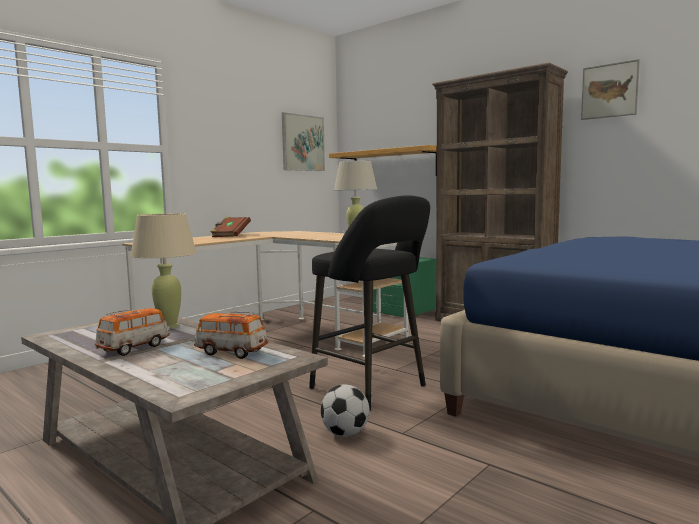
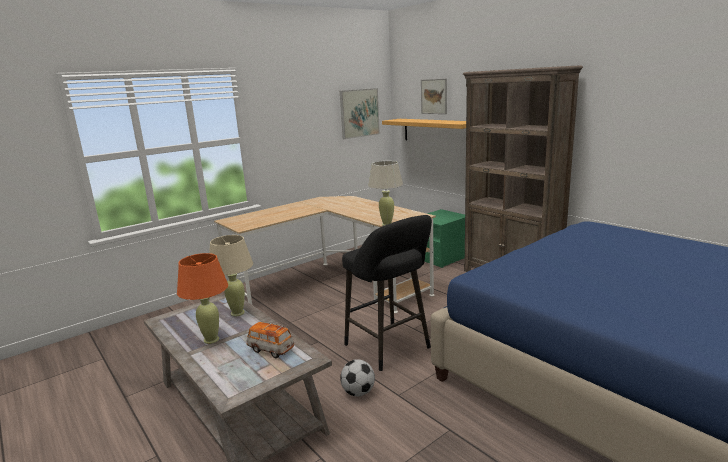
camera: 10 degrees right, 10 degrees up
toy car [95,308,170,356] -> orange table lamp [177,253,228,344]
brown book [210,217,251,237] -> none
picture [581,59,640,120] -> picture moved to [421,79,447,114]

